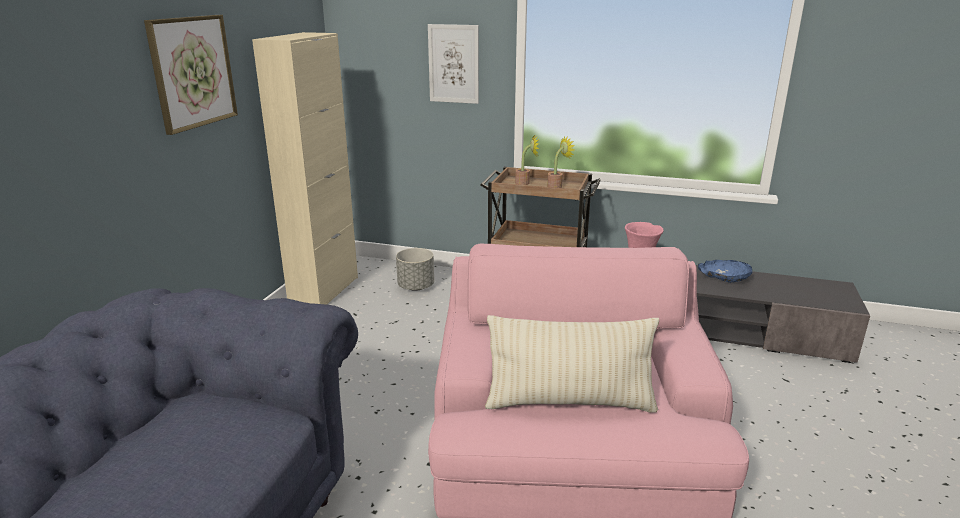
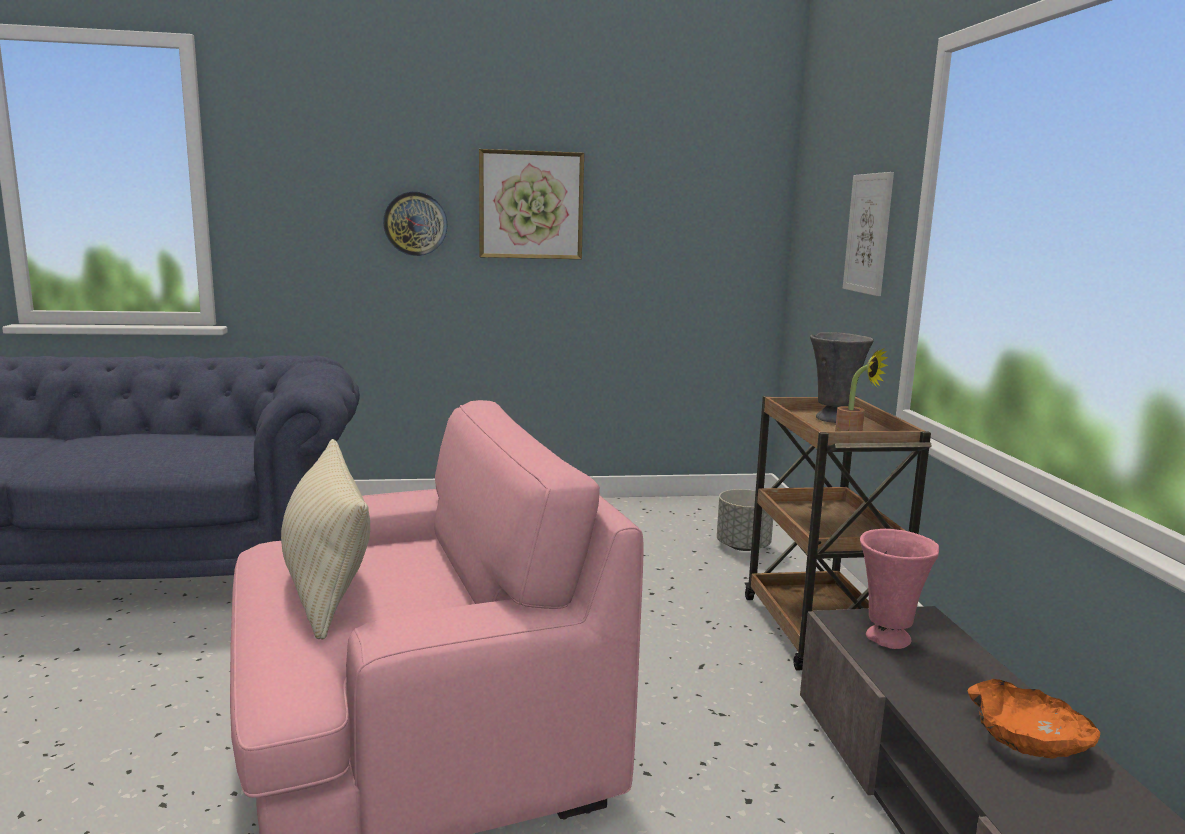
camera: 65 degrees right, 10 degrees down
beige cabinet [252,32,358,305] -> none
potted plant [515,134,540,185] -> grey vase [810,332,874,423]
blue bowl [698,260,752,283] -> orange bowl [967,679,1100,759]
none -> wall clock [383,192,448,256]

